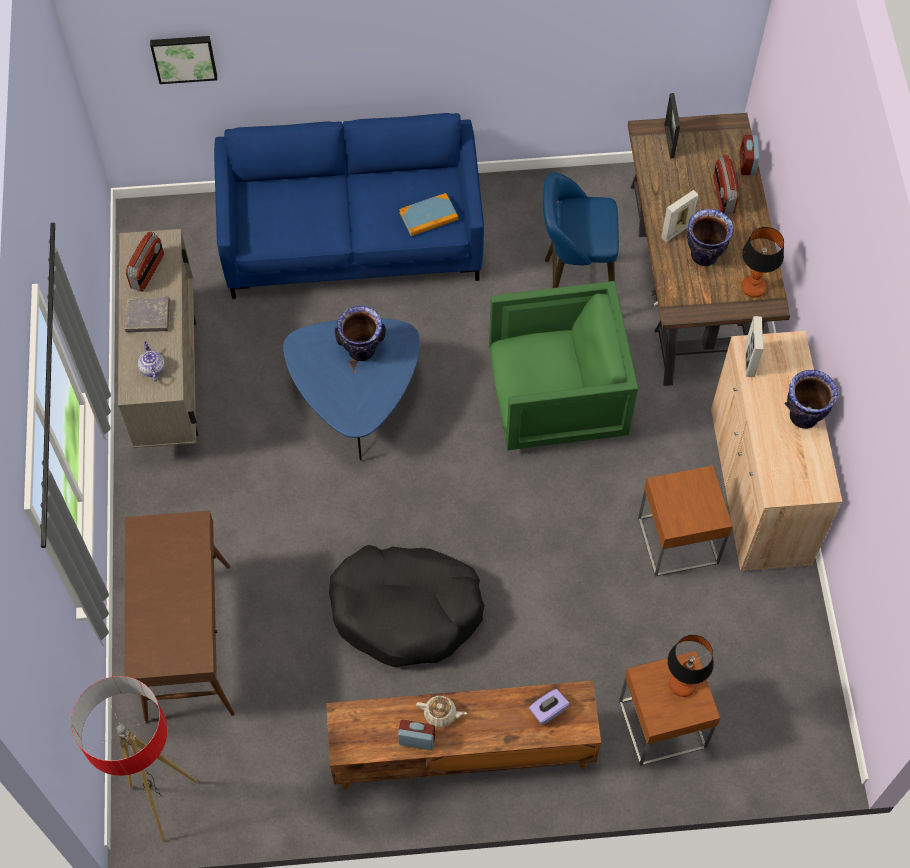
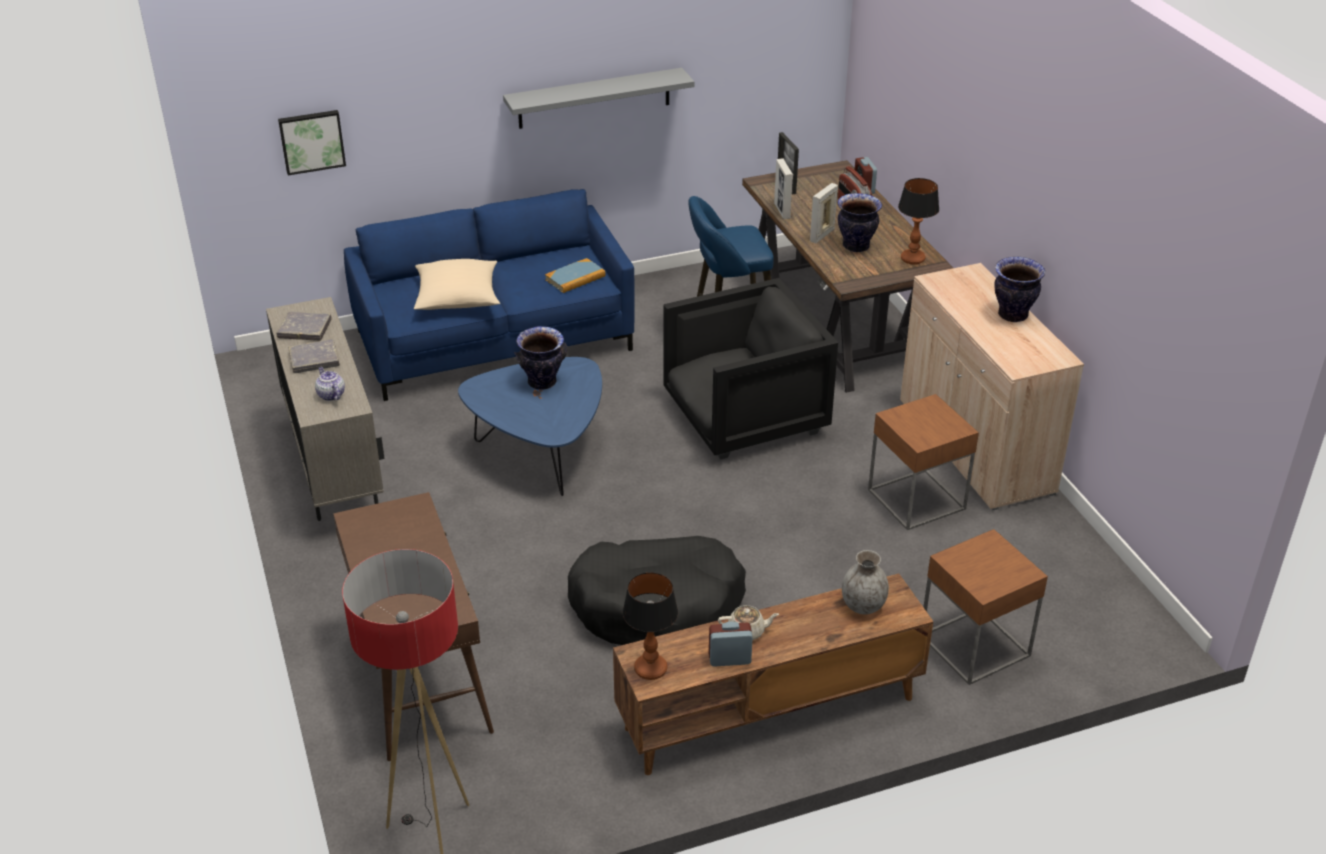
camera: 15 degrees left, 25 degrees down
radio [126,231,164,292] -> grey book [276,311,332,341]
green armchair [489,281,638,450] -> black armchair [663,278,838,459]
purple tissue box [529,689,570,725] -> grey vase [842,550,889,614]
table lamp [667,635,714,697] -> table lamp moved to [622,572,678,680]
picture frame [745,316,764,377] -> picture frame moved to [774,158,793,219]
none -> beige pillow [414,259,500,310]
none -> grey shelf [503,68,694,129]

